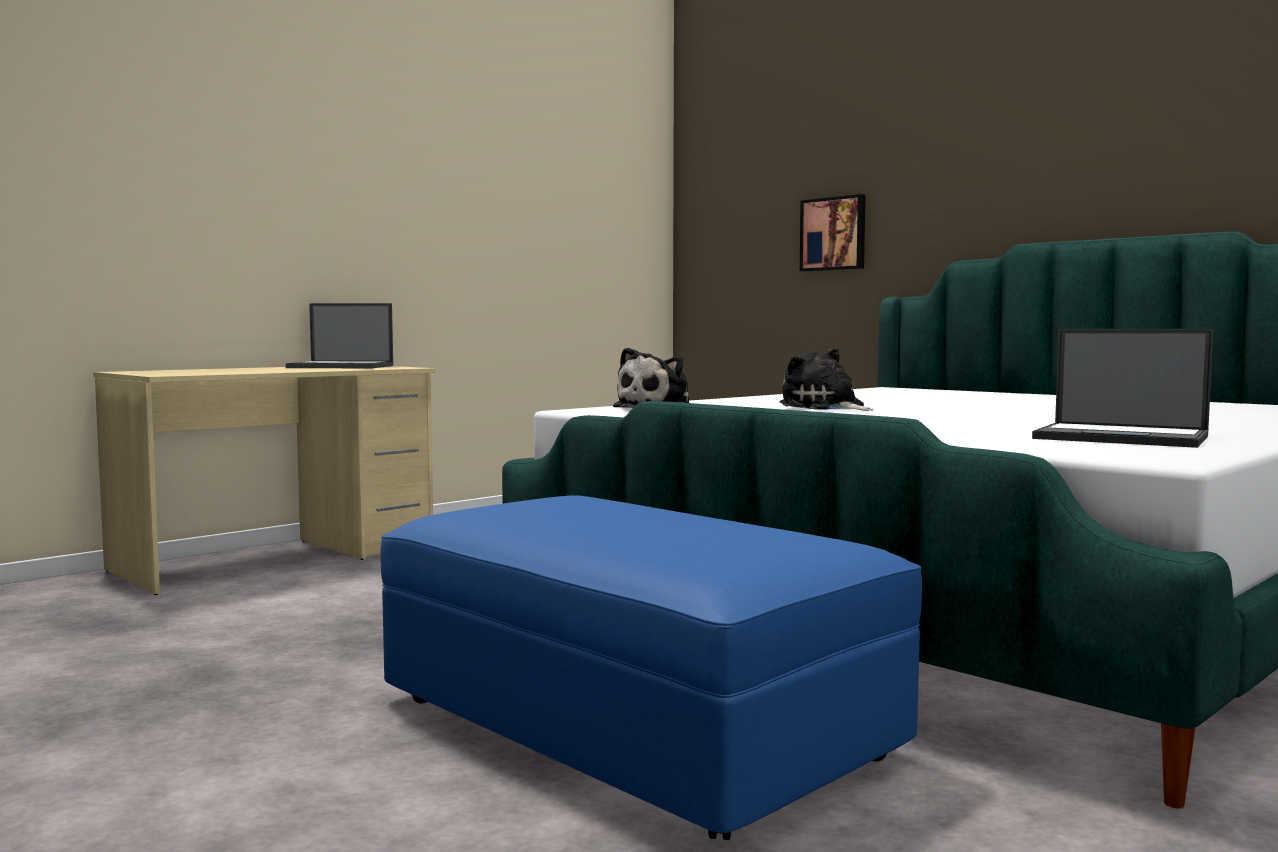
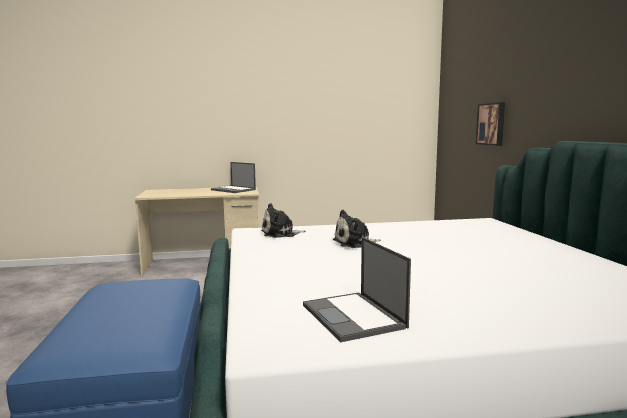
camera: 35 degrees right, 5 degrees up
plush toy [779,347,874,411] -> plush toy turned 105 degrees counterclockwise [333,210,381,248]

